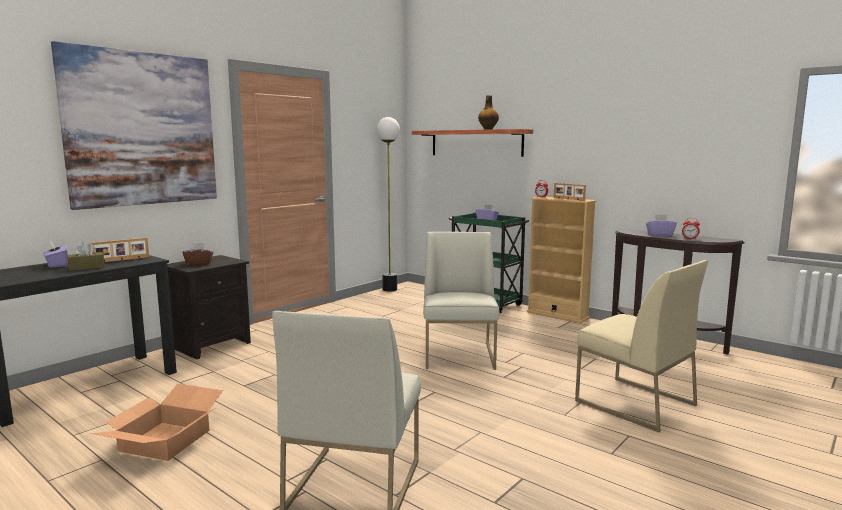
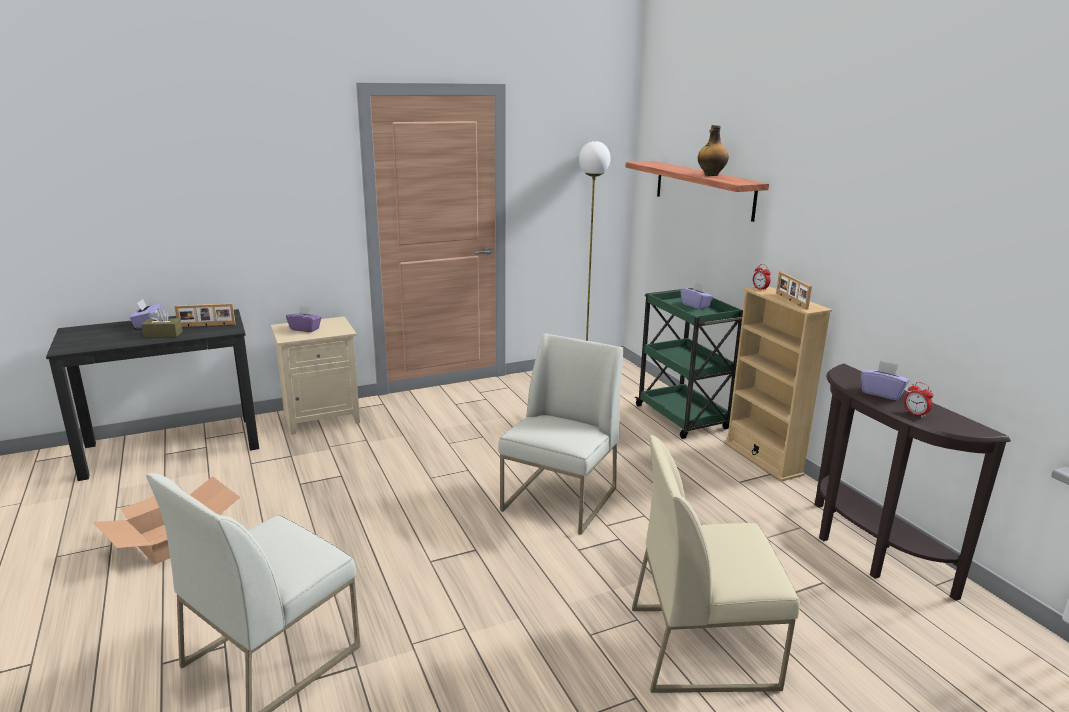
camera: 25 degrees right, 10 degrees up
picture [51,41,217,210] -> none
black nightstand [167,255,251,359] -> beige nightstand [271,316,360,435]
brown tissue box [183,243,214,265] -> purple tissue box [286,306,322,332]
beige chair [575,260,708,432] -> beige chair turned 105 degrees clockwise [632,435,800,693]

